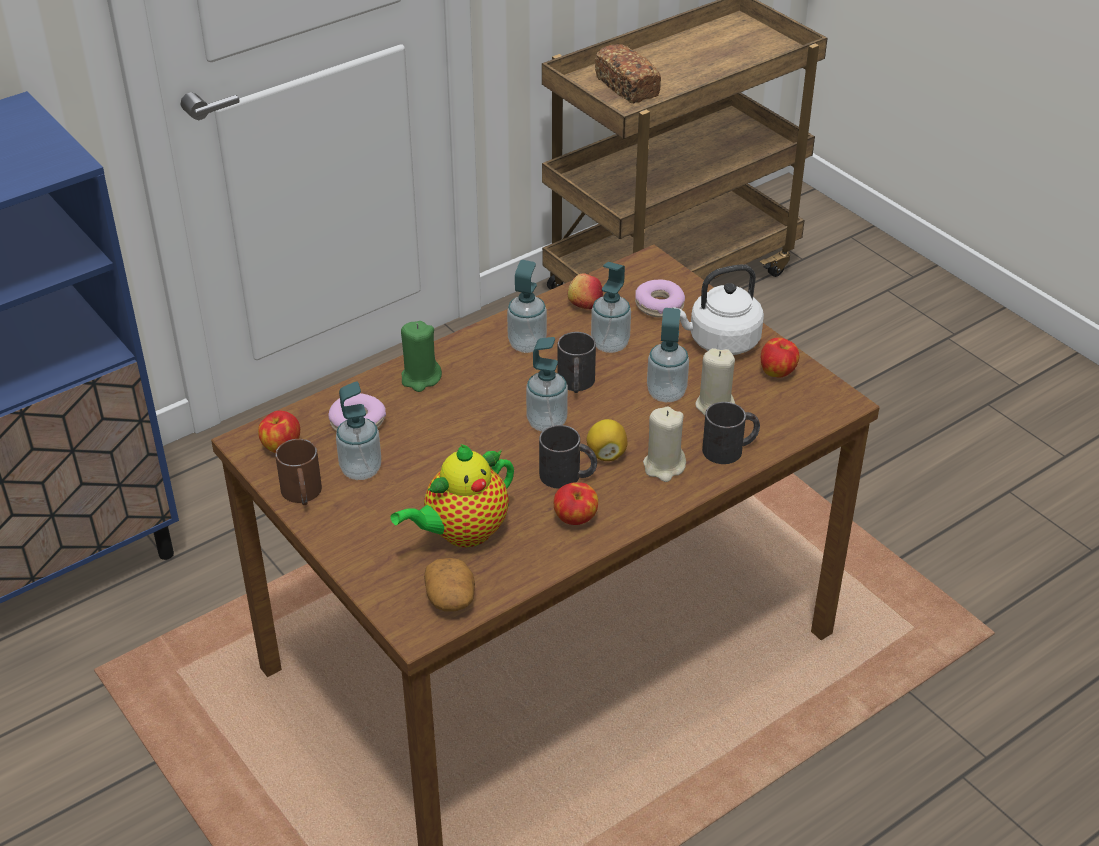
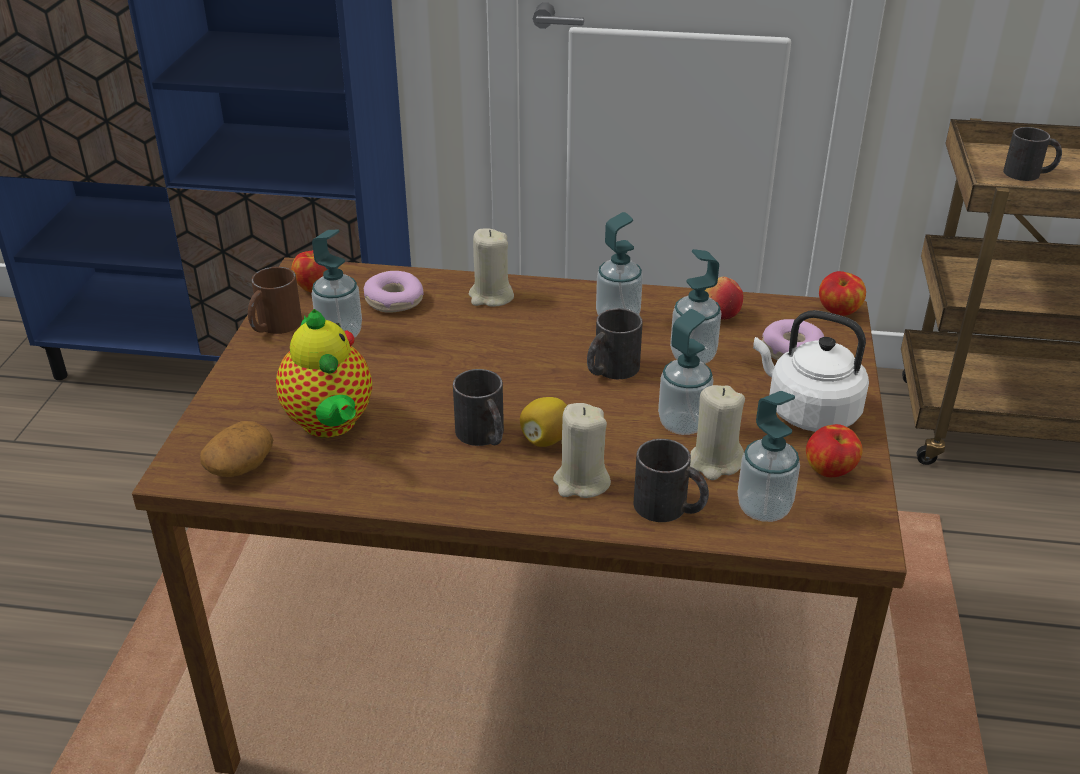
camera: 45 degrees right, 5 degrees down
teapot [390,444,514,548] -> teapot turned 120 degrees counterclockwise [276,309,372,438]
green candle [401,321,442,392] -> beige candle [469,229,514,307]
soap dispenser [526,337,568,432] -> soap dispenser moved to [737,391,800,522]
apple [554,482,598,525] -> apple moved to [819,271,866,316]
bread [595,44,661,103] -> black mug [1003,127,1062,181]

